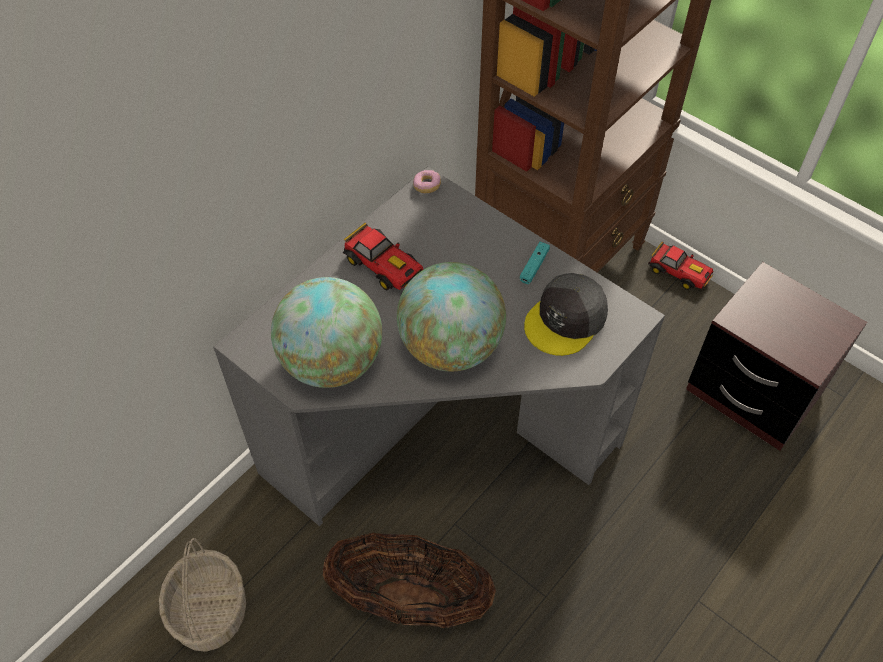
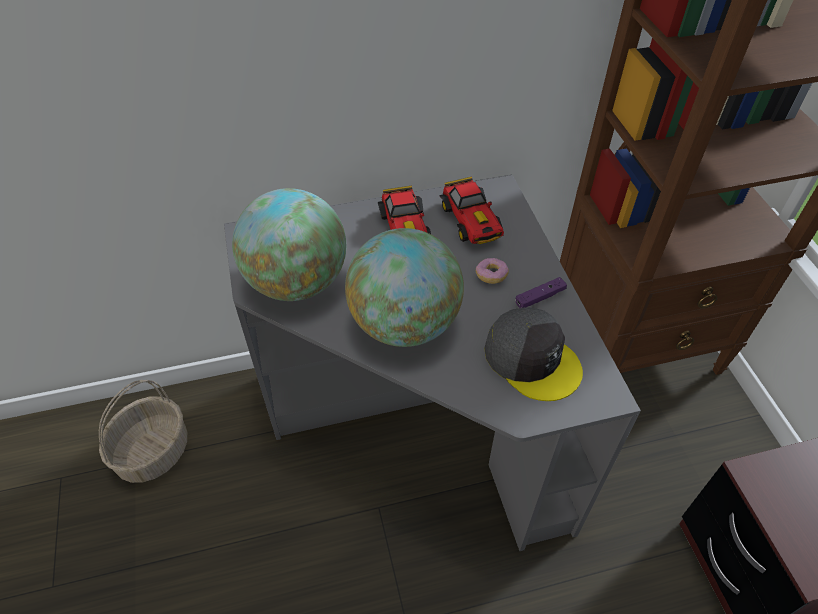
camera: 35 degrees right, 5 degrees down
basket [323,533,496,628] -> none
donut [413,170,441,193] -> donut moved to [476,258,509,284]
turquoise game controller [520,242,550,284] -> purple game controller [515,277,567,308]
grey cap [524,273,608,356] -> grey cap turned 120 degrees counterclockwise [484,307,583,401]
toy car [648,242,713,290] -> toy car moved to [439,177,504,244]

